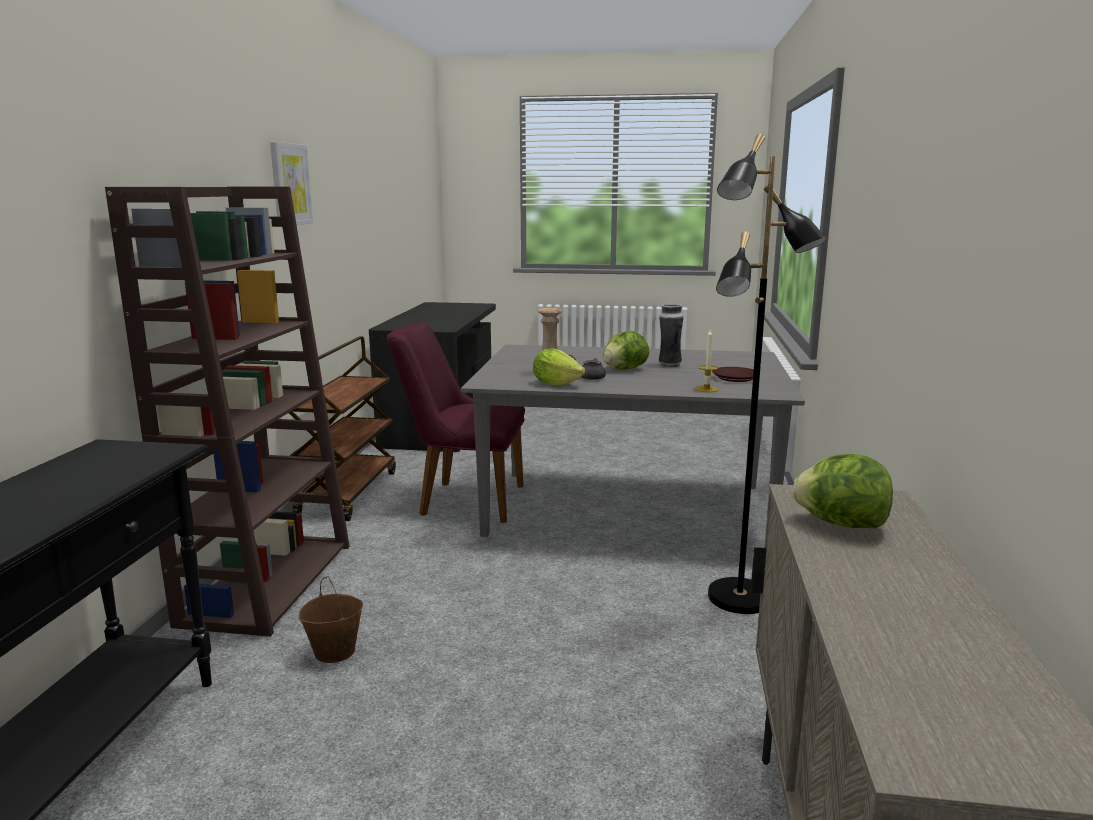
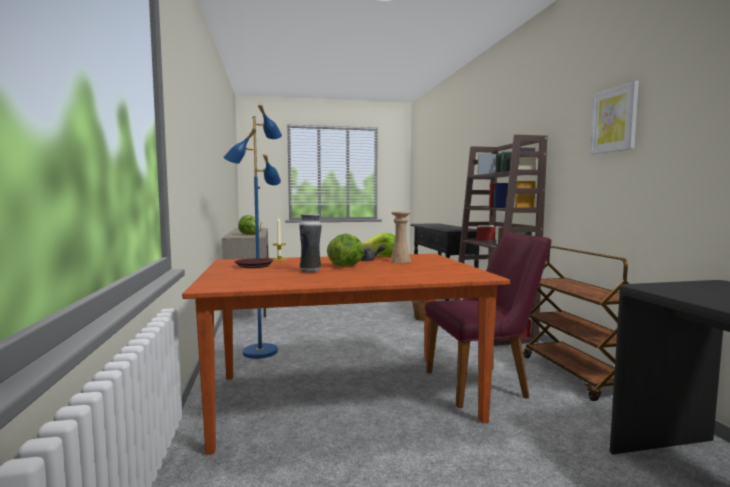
camera: 160 degrees right, 10 degrees down
grey dining table [461,344,805,537] -> brown dining table [182,254,510,455]
black floor lamp [708,134,827,614] -> blue floor lamp [223,104,282,359]

